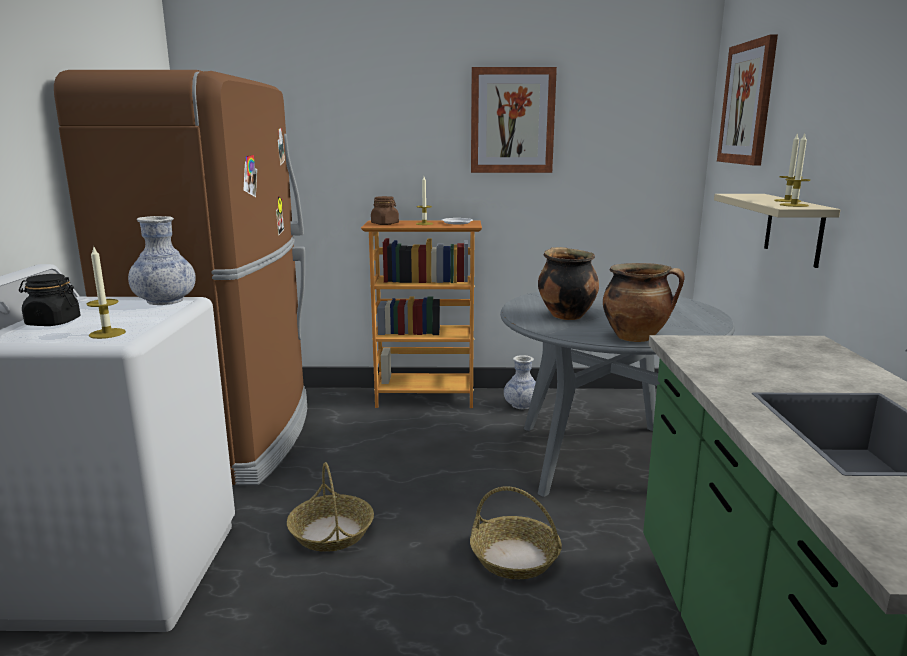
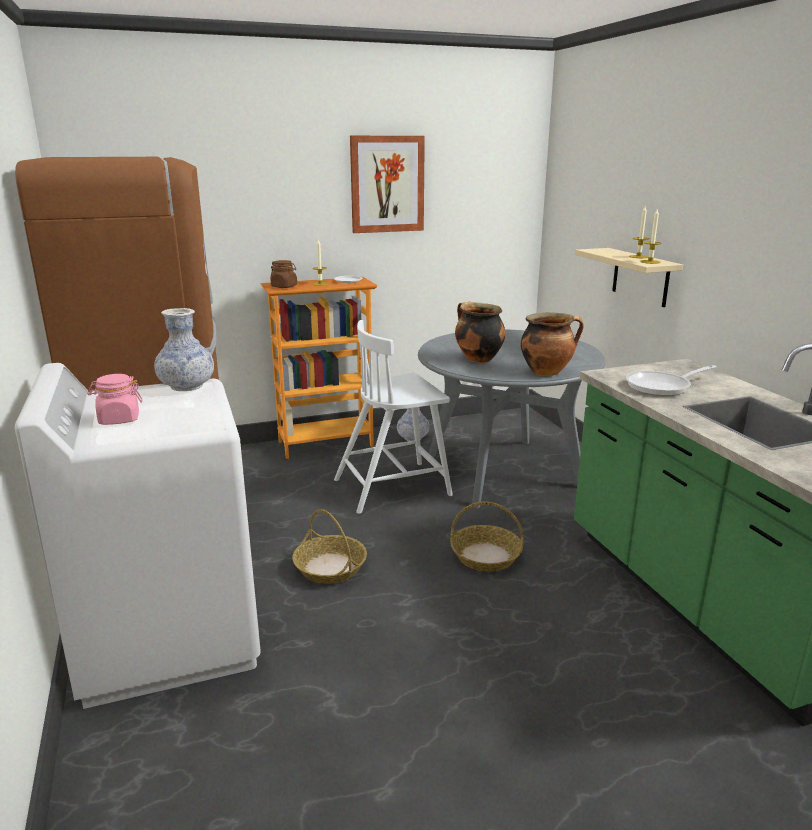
camera: 20 degrees left, 5 degrees up
black jar [19,274,80,326] -> pink jar [87,374,142,425]
candle [87,245,126,339] -> none
picture [717,34,778,166] -> none
none -> white chair [334,320,453,514]
none -> frying pan [626,365,716,396]

